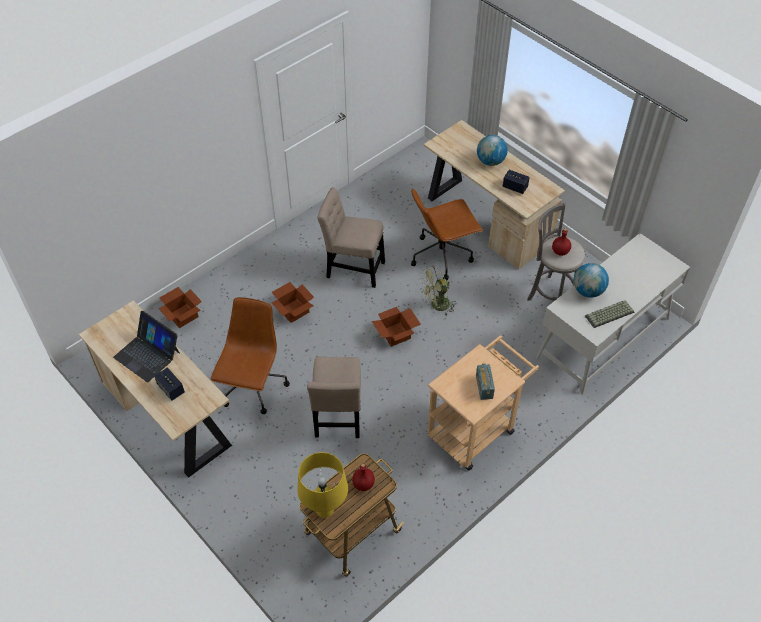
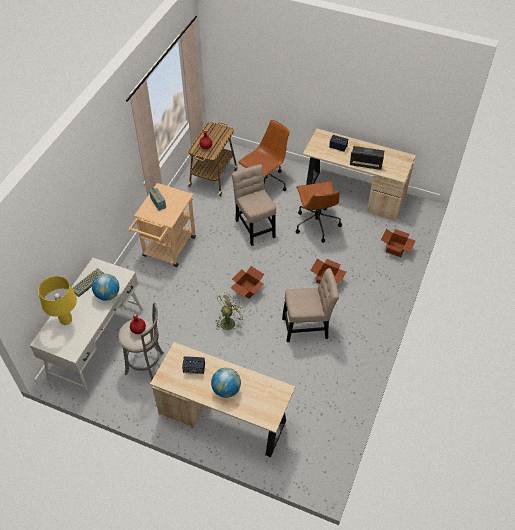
camera: 155 degrees right, 0 degrees up
yellow table lamp [297,452,348,518] -> yellow table lamp moved to [38,276,77,325]
brown office chair [411,188,483,280] -> brown office chair moved to [238,120,290,191]

